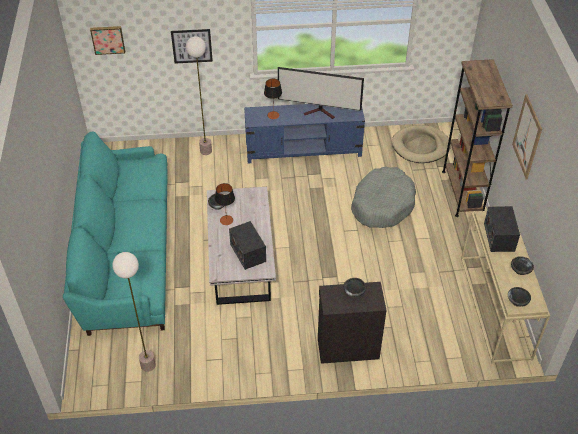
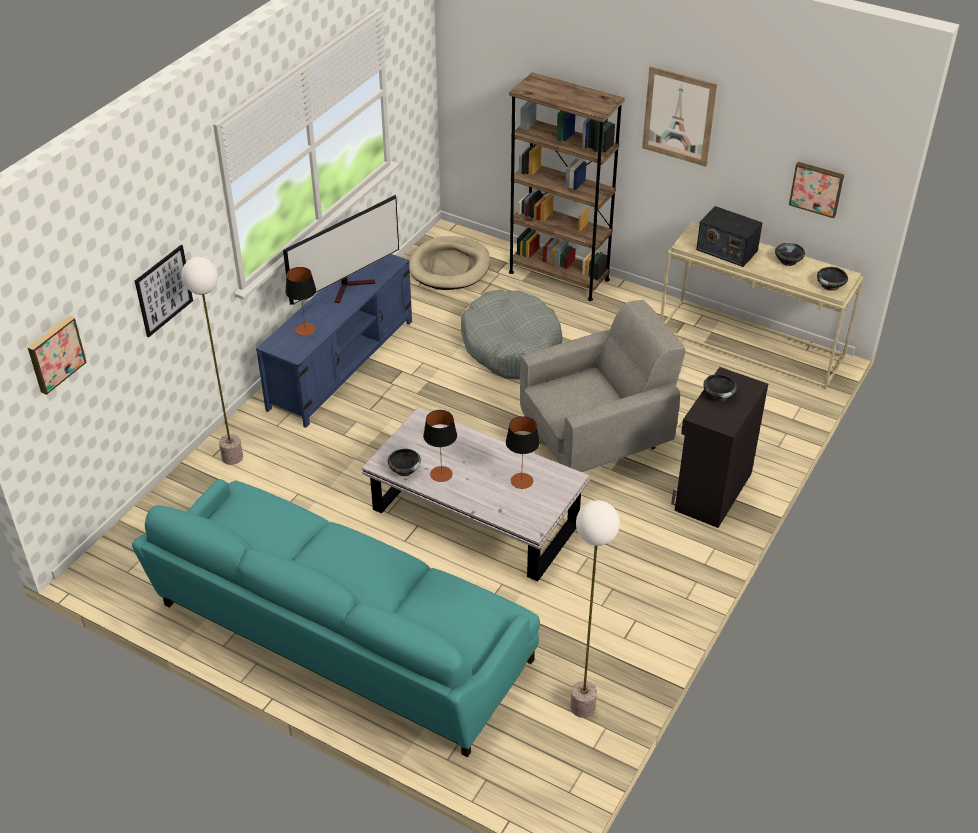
camera: 55 degrees left, 5 degrees down
radio [229,221,266,270] -> table lamp [506,416,540,489]
none -> grey armchair [520,300,685,472]
none -> picture [789,162,844,218]

